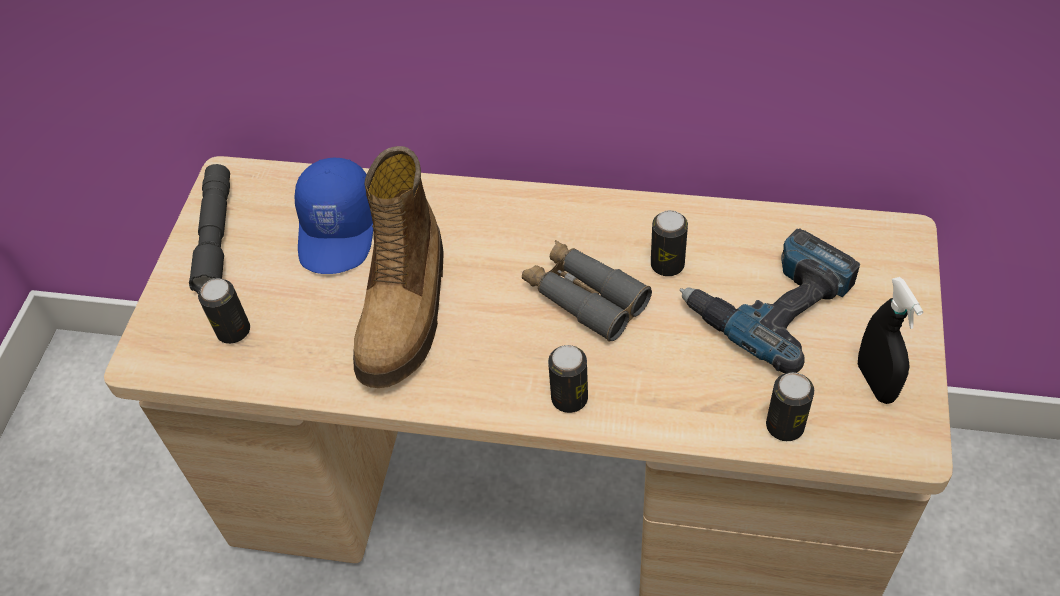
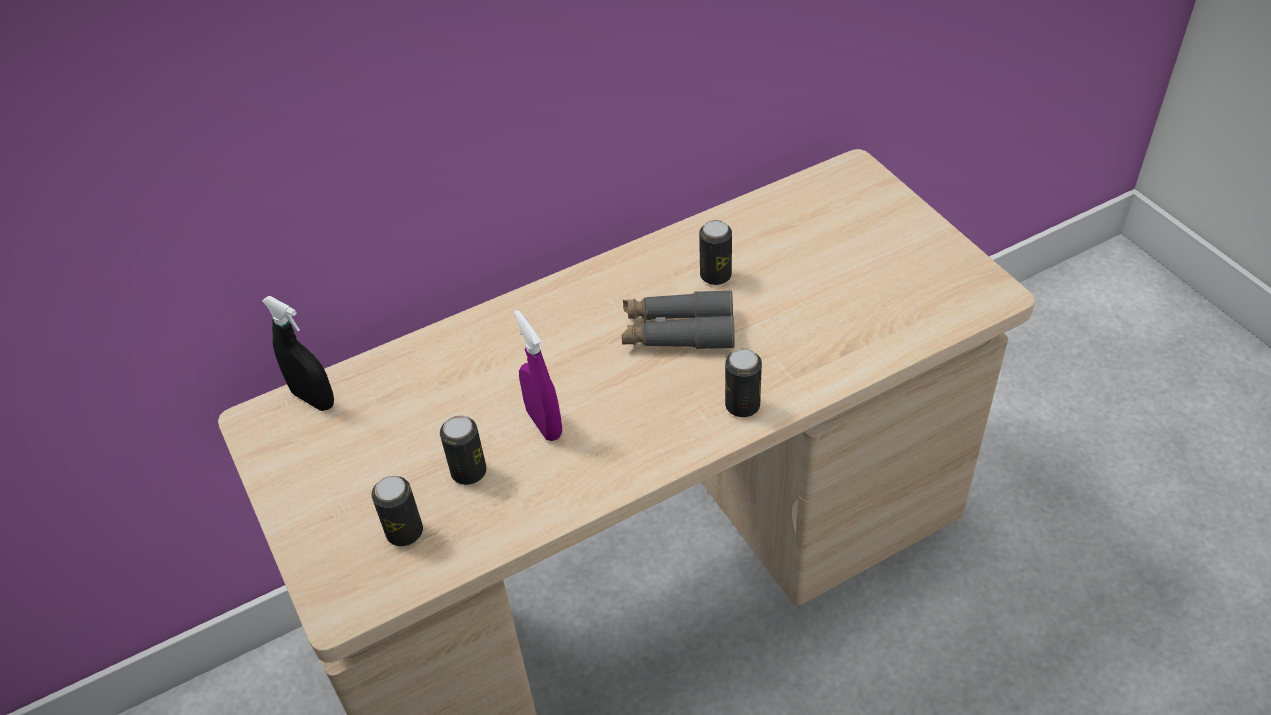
camera: 40 degrees left, 5 degrees down
grey flashlight [189,164,230,294] -> none
blue cap [295,158,373,274] -> none
boot [353,146,444,388] -> purple spray bottle [514,310,562,441]
power drill [680,228,860,373] -> none
can [766,372,814,441] -> can moved to [440,416,487,485]
black spray bottle [858,277,923,404] -> black spray bottle moved to [262,296,334,411]

